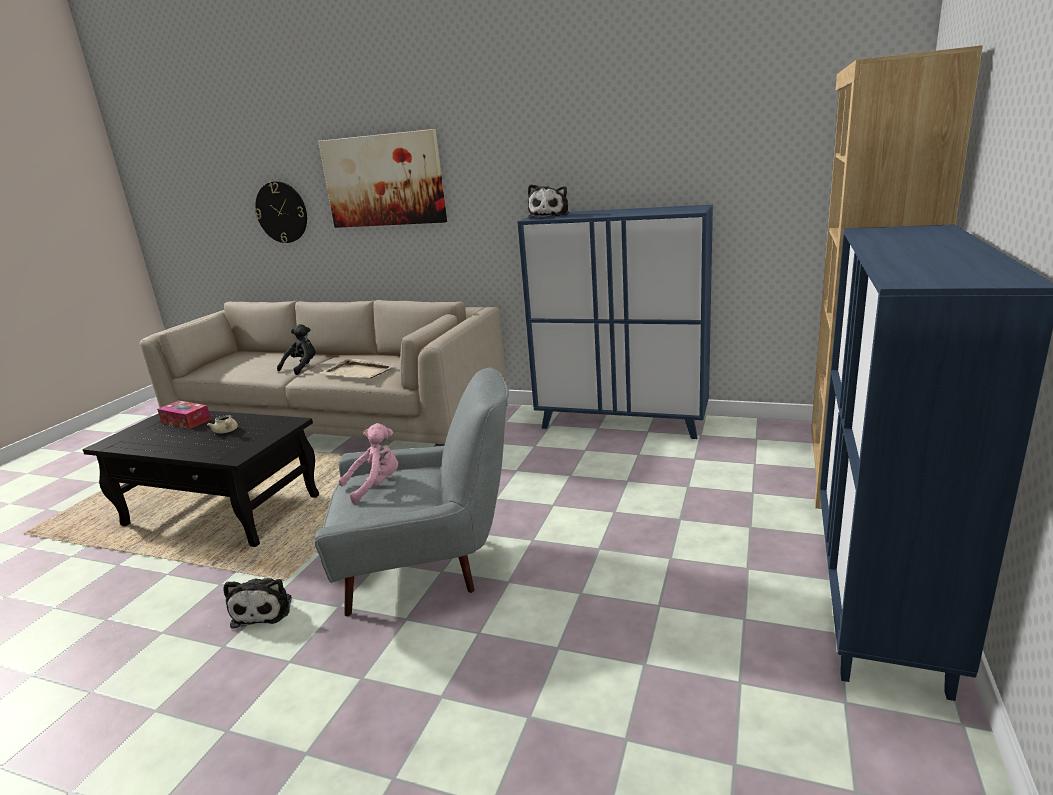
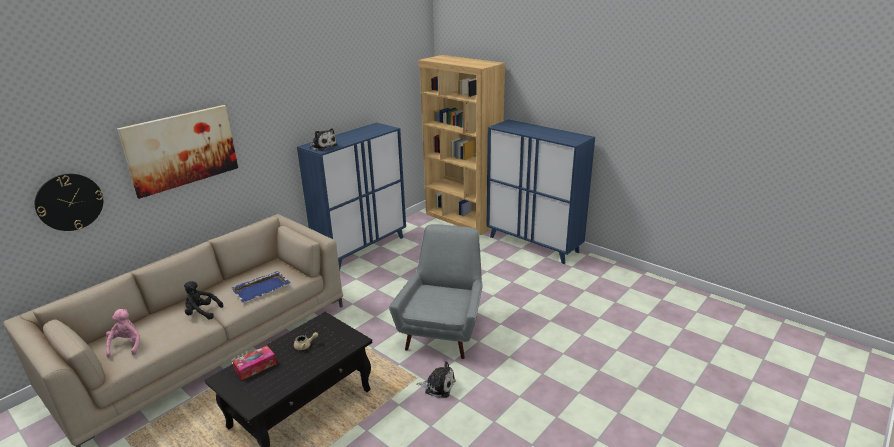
camera: 70 degrees left, 5 degrees up
black plush toy [277,324,316,375] -> black plush toy turned 45 degrees counterclockwise [184,281,223,320]
beige tray [320,359,397,378] -> blue tray [231,271,290,303]
pink plush toy [339,423,398,504] -> pink plush toy moved to [106,309,140,358]

